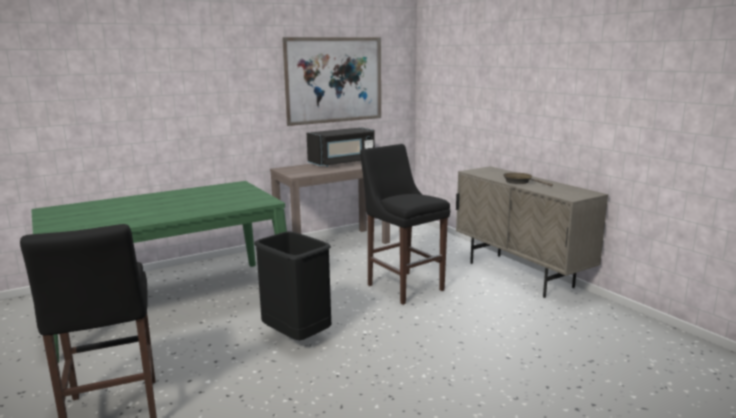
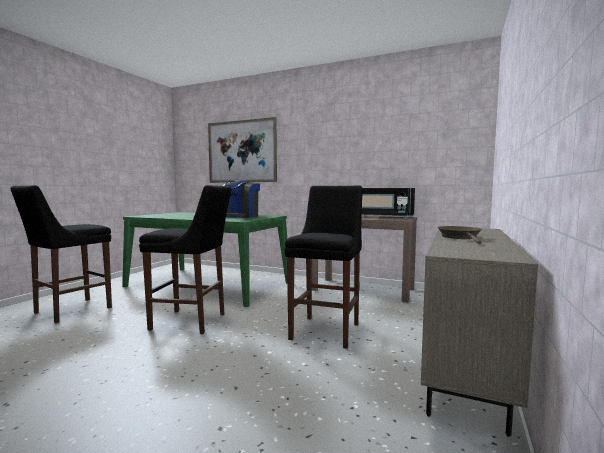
camera: 55 degrees right, 10 degrees down
black trash can [254,231,331,340] -> black stool [139,185,231,334]
picture [282,37,381,126] -> picture moved to [208,117,277,183]
none -> coffee machine [223,180,260,218]

